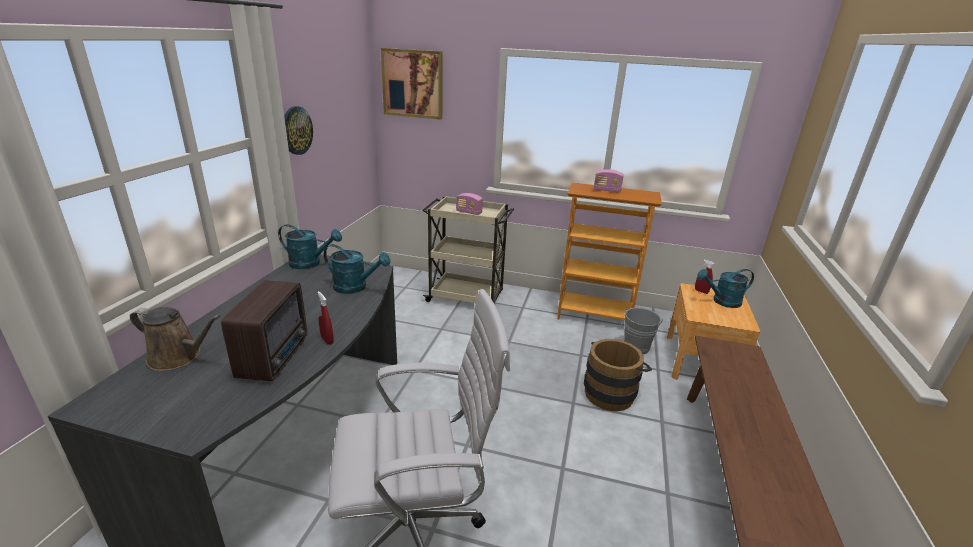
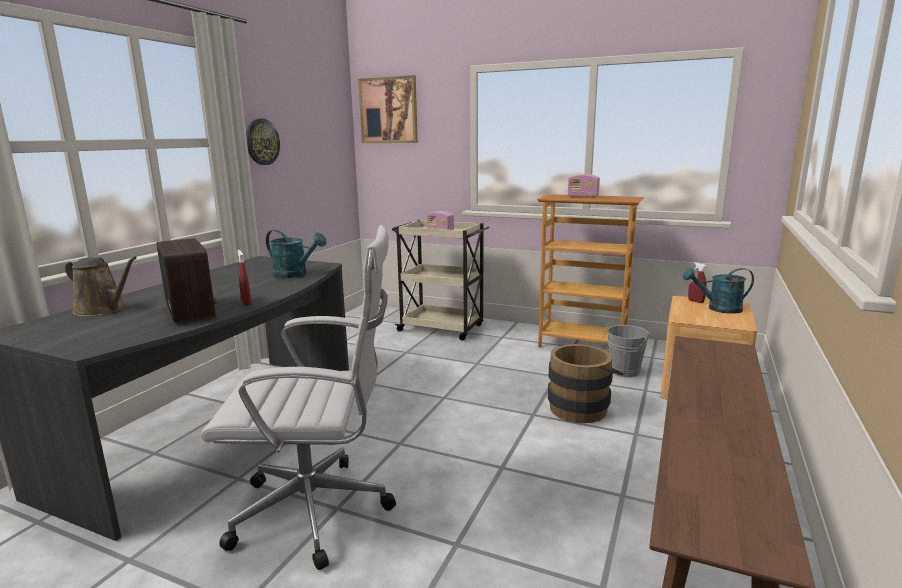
camera: 10 degrees right, 10 degrees down
radio [221,280,307,381] -> radio turned 45 degrees counterclockwise [156,238,217,323]
turquoise watering can [278,224,342,269] -> none

